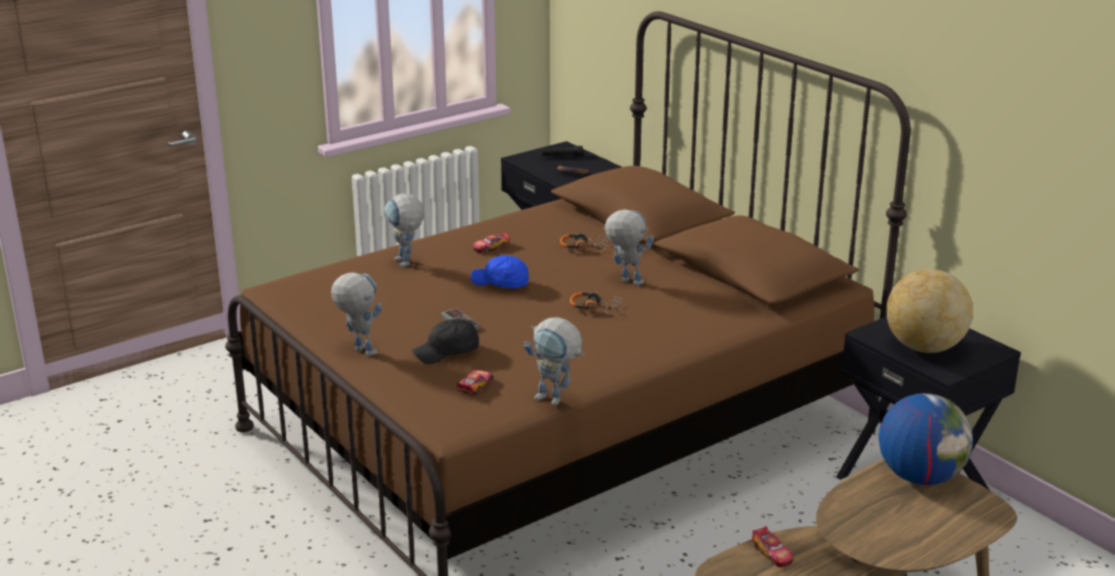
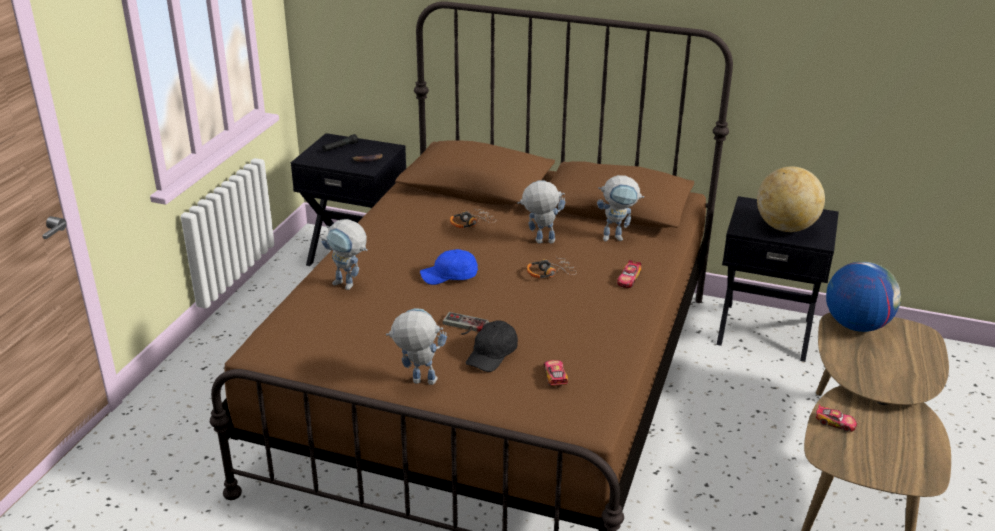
camera: 35 degrees left, 5 degrees up
toy car [473,231,510,253] -> toy car moved to [617,260,641,288]
toy robot [524,317,585,406] -> toy robot moved to [597,175,644,241]

